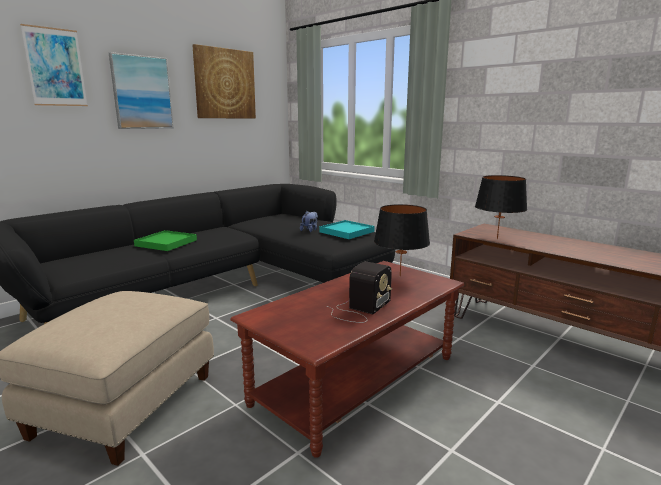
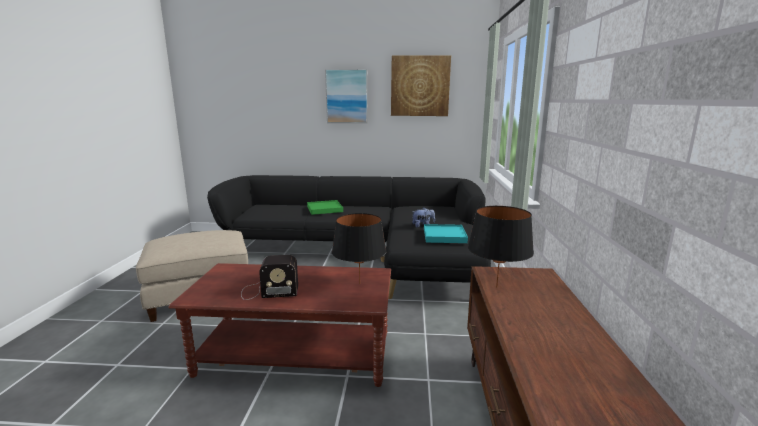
camera: 50 degrees right, 0 degrees up
picture [20,24,88,106] -> none

